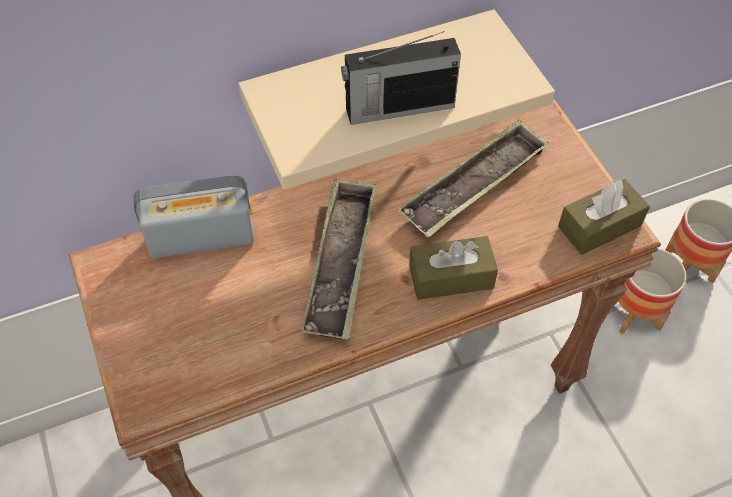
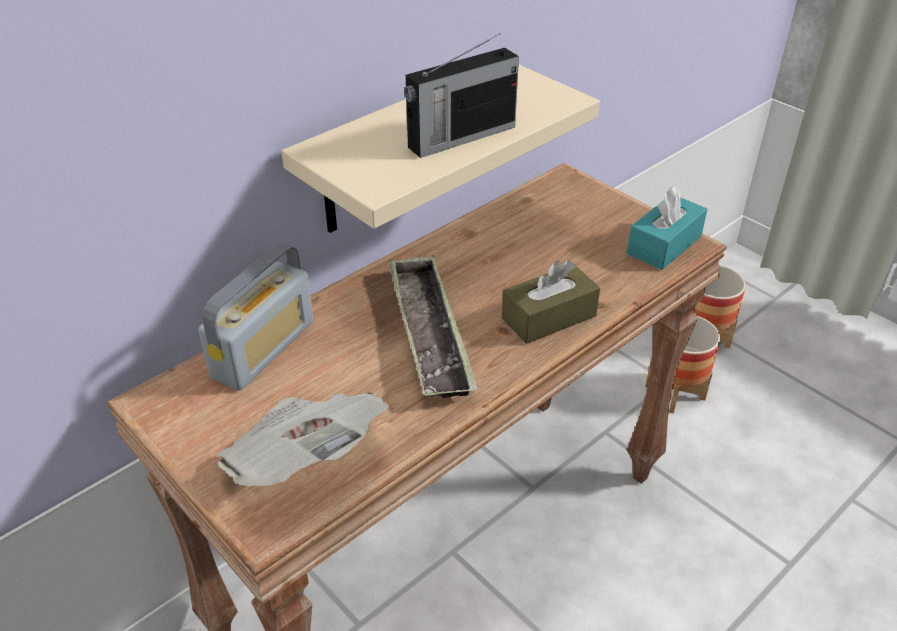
camera: 20 degrees left, 15 degrees down
radio [133,175,254,258] -> radio turned 150 degrees clockwise [198,243,313,390]
tray [398,119,549,238] -> none
brown tissue box [558,179,650,255] -> turquoise tissue box [627,186,708,270]
none -> newspaper [215,393,389,486]

